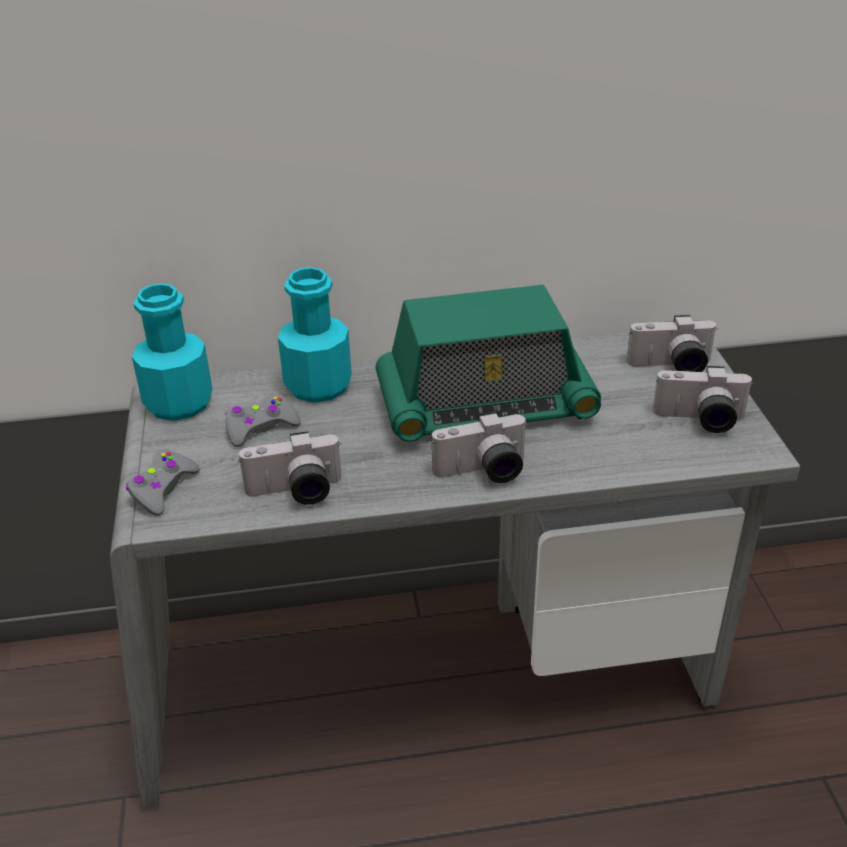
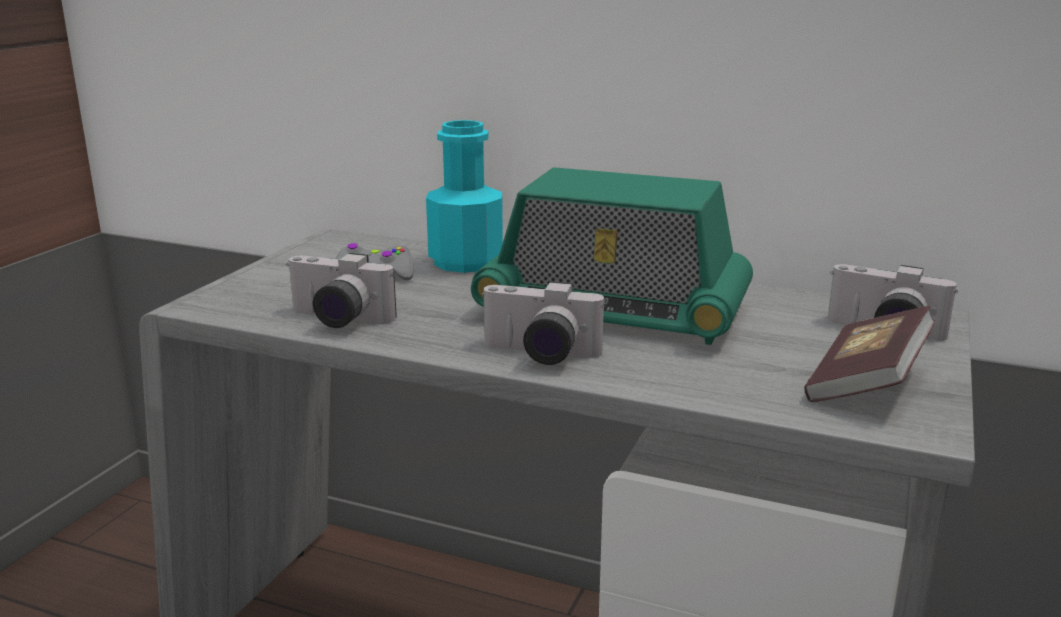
camera: 30 degrees right, 15 degrees down
grey game controller [126,450,200,516] -> none
turquoise bottle [132,283,212,421] -> none
camera [653,366,754,433] -> book [804,306,935,402]

